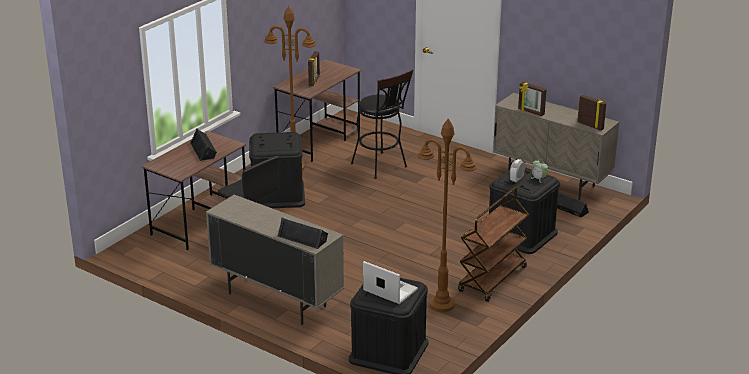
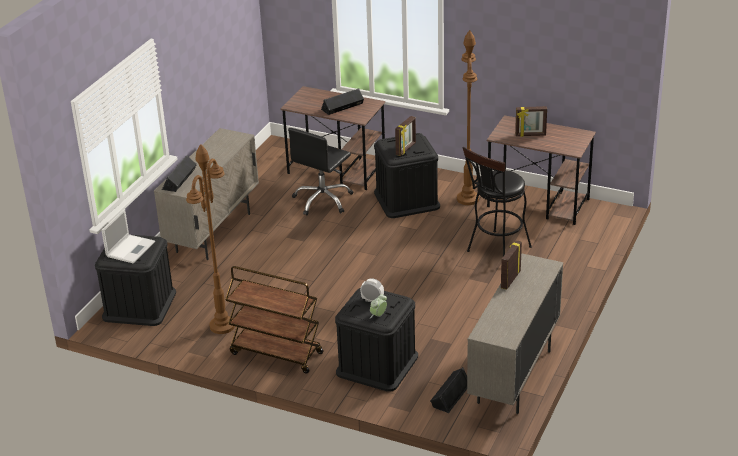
camera: 80 degrees right, 5 degrees up
picture frame [577,94,607,131] -> picture frame moved to [395,116,416,156]

